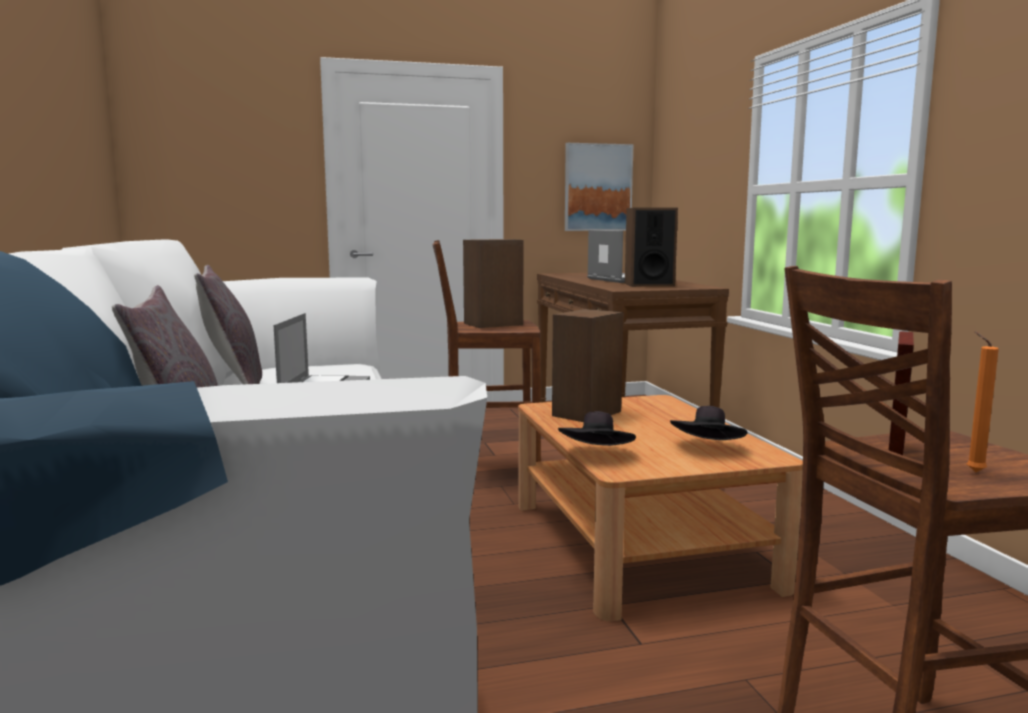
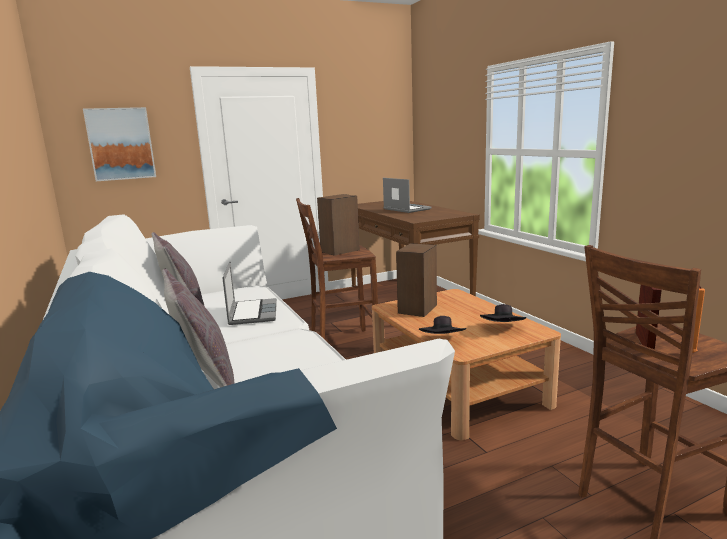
camera: 10 degrees left, 5 degrees up
picture [565,143,633,231] -> picture moved to [83,107,156,181]
speaker [625,208,678,287] -> none

